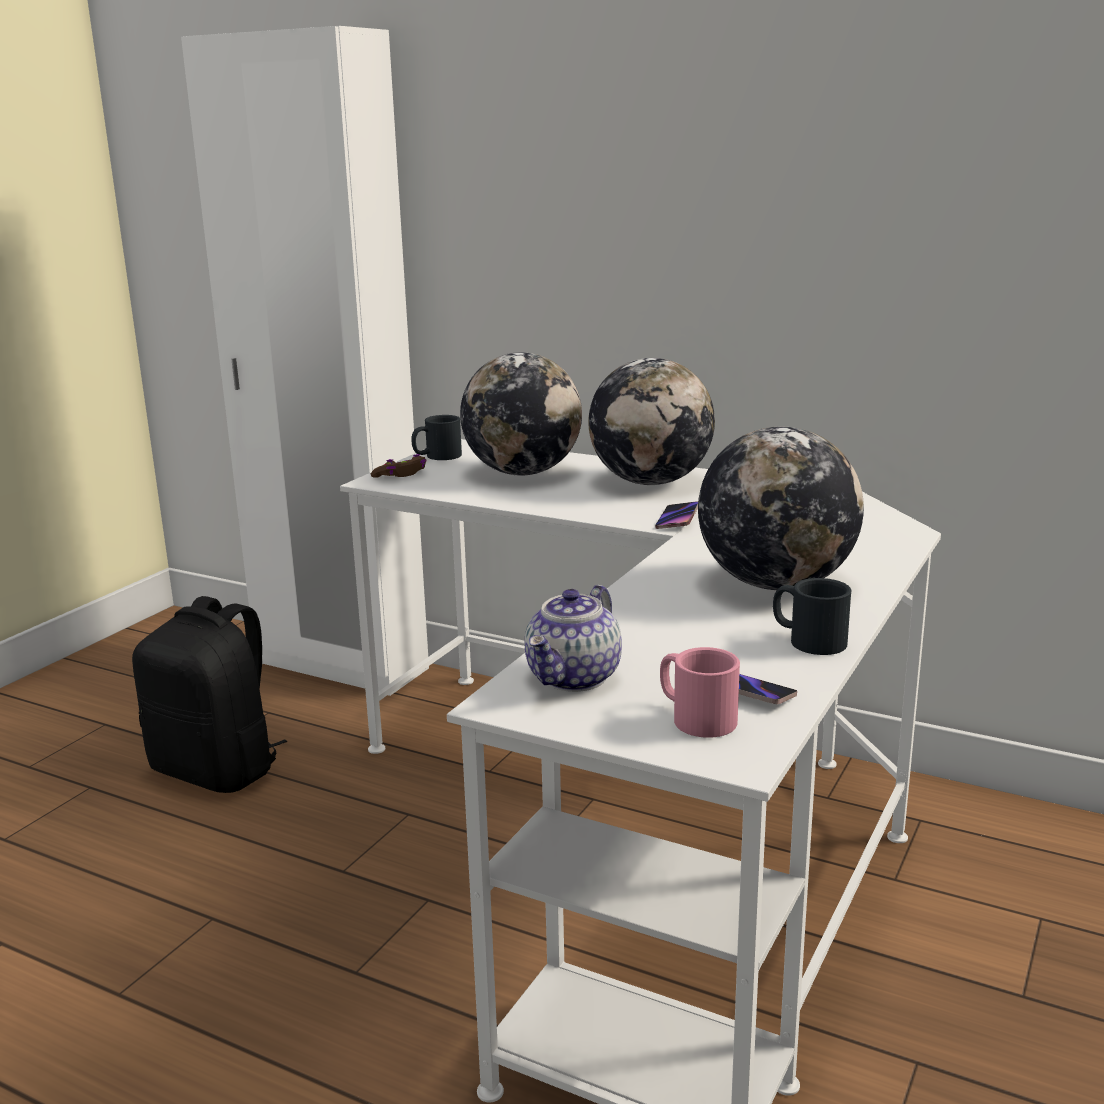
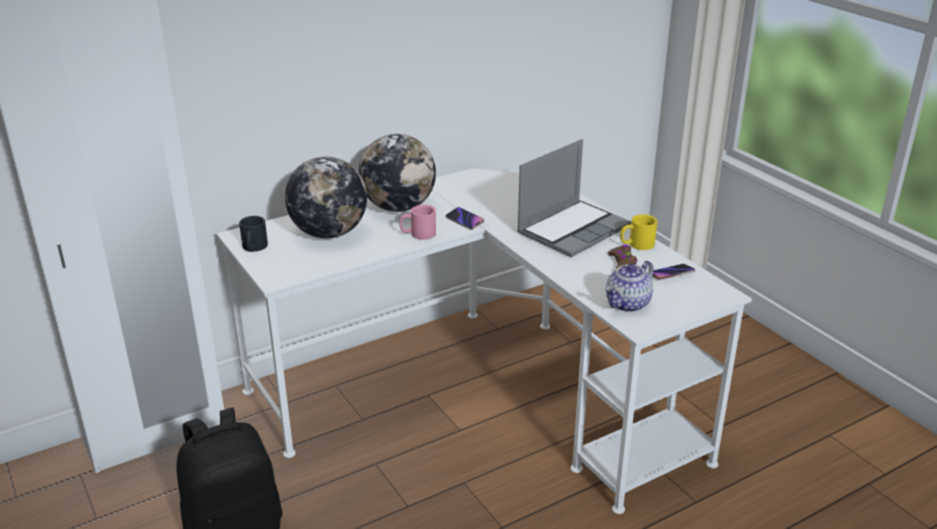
camera: 60 degrees left, 10 degrees up
brown game controller [371,454,427,478] -> brown game controller moved to [608,244,637,268]
teapot [525,585,622,692] -> teapot turned 75 degrees clockwise [606,261,654,312]
pink mug [660,647,740,738] -> pink mug moved to [399,205,436,240]
globe [698,426,864,590] -> laptop [517,139,631,257]
black mug [773,578,851,655] -> yellow mug [620,214,657,250]

